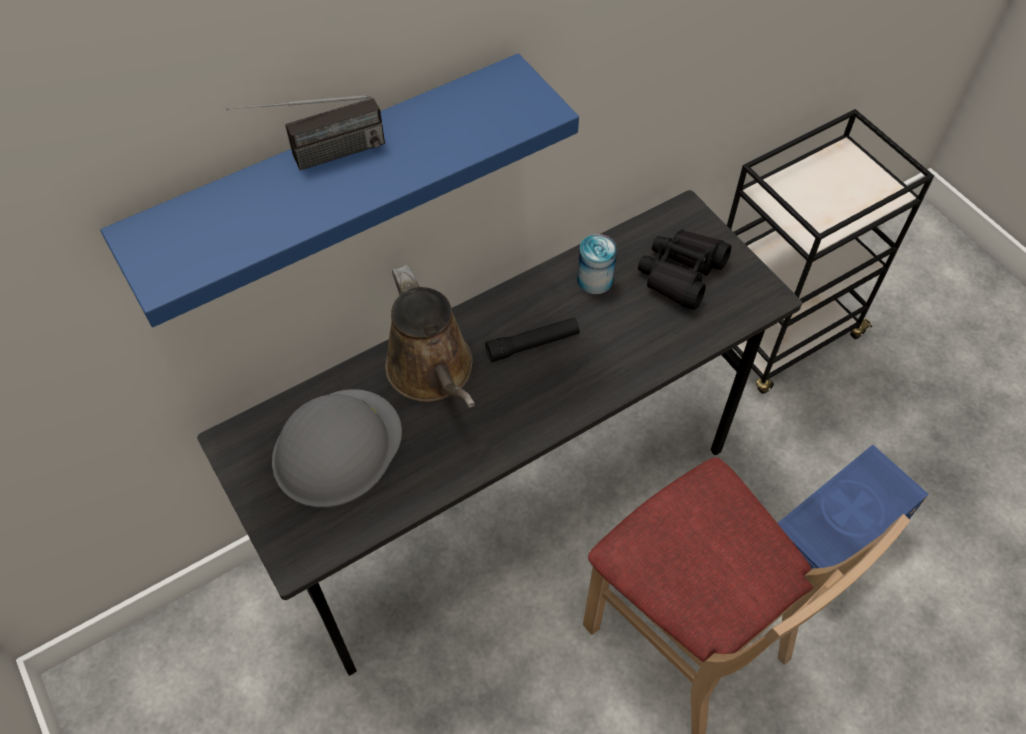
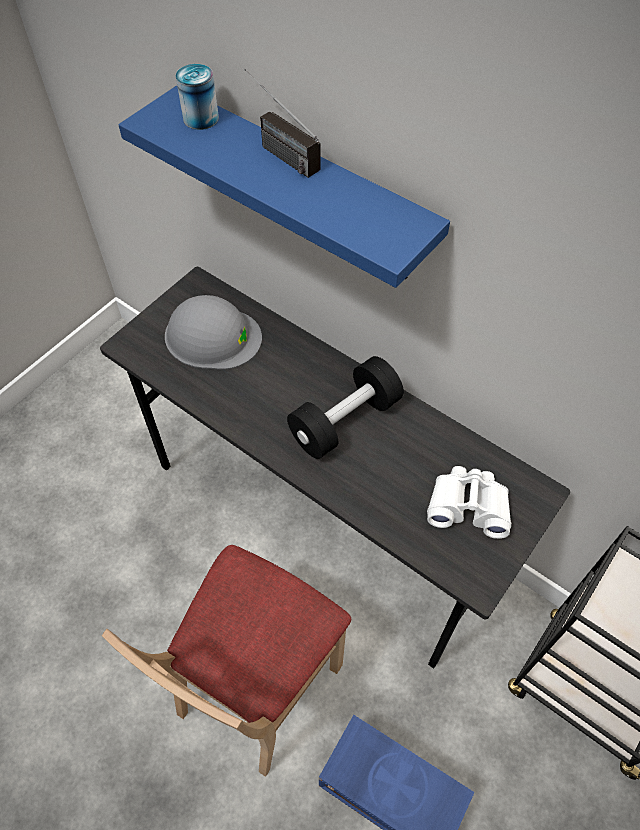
camera: 70 degrees right, 0 degrees up
brown watering can [385,265,475,408] -> none
black flashlight [485,318,580,362] -> black dumbbell [287,356,404,459]
can [577,234,617,294] -> can moved to [176,64,219,130]
black binoculars [638,229,731,310] -> white binoculars [427,466,511,539]

